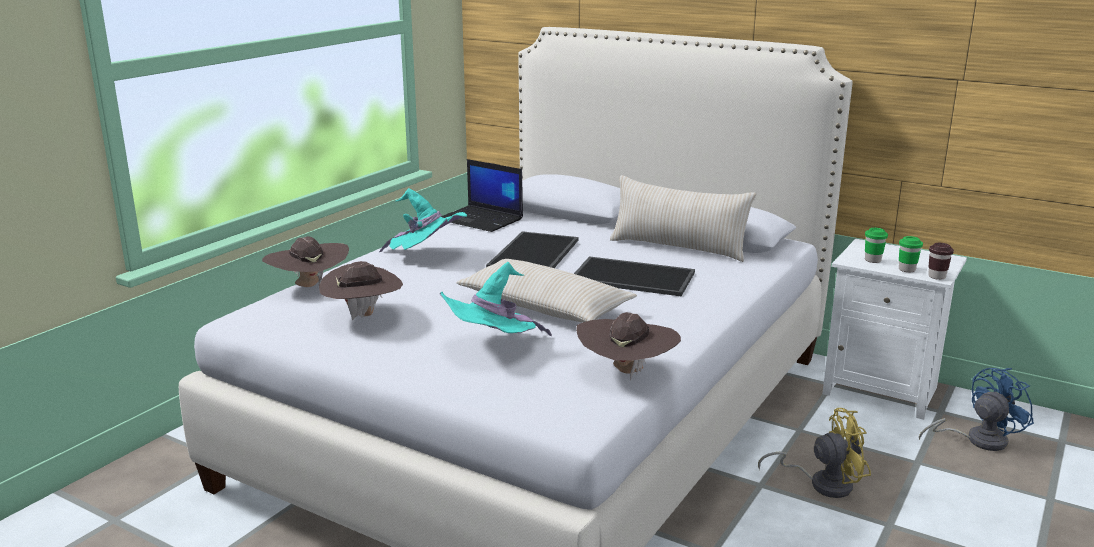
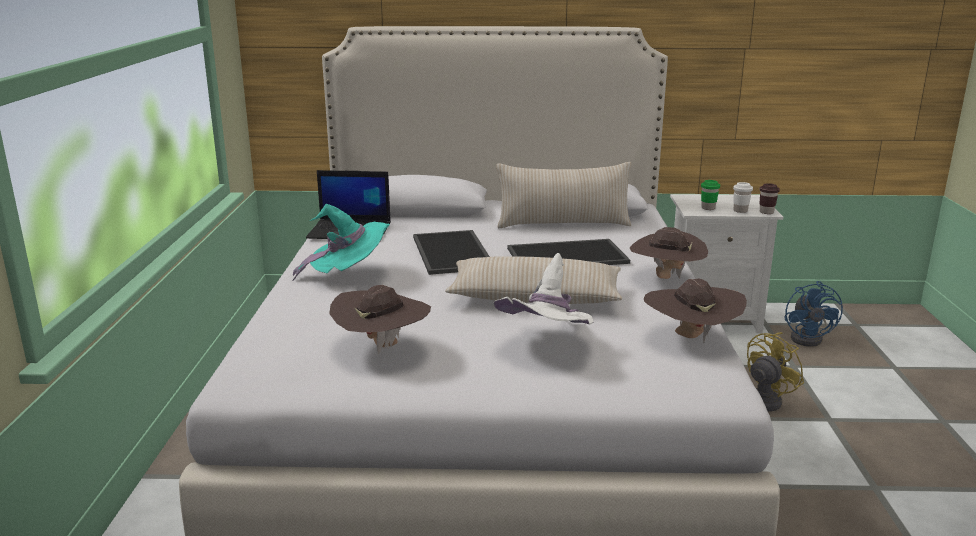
camera: 30 degrees left, 0 degrees up
brown hat [262,236,349,287] -> brown hat moved to [630,227,708,279]
turquoise hat [440,262,552,336] -> white hat [494,253,594,324]
green cup [899,236,923,272] -> white cup [733,182,753,213]
blue fan [919,368,1034,451] -> blue fan turned 150 degrees clockwise [784,281,843,347]

